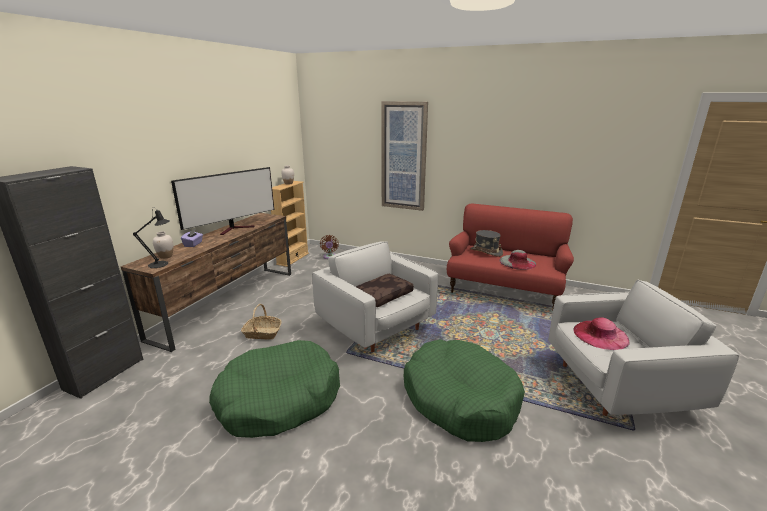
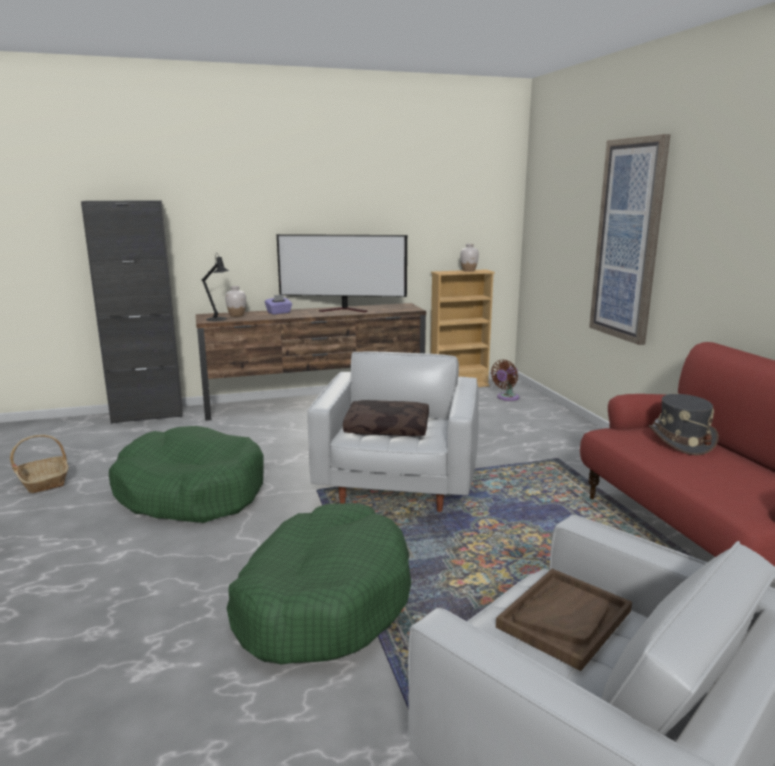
camera: 50 degrees right, 5 degrees down
basket [241,304,282,340] -> basket moved to [10,435,69,493]
grey hat [499,250,536,270] -> none
pink hat [573,317,630,350] -> brown tray [496,569,632,671]

